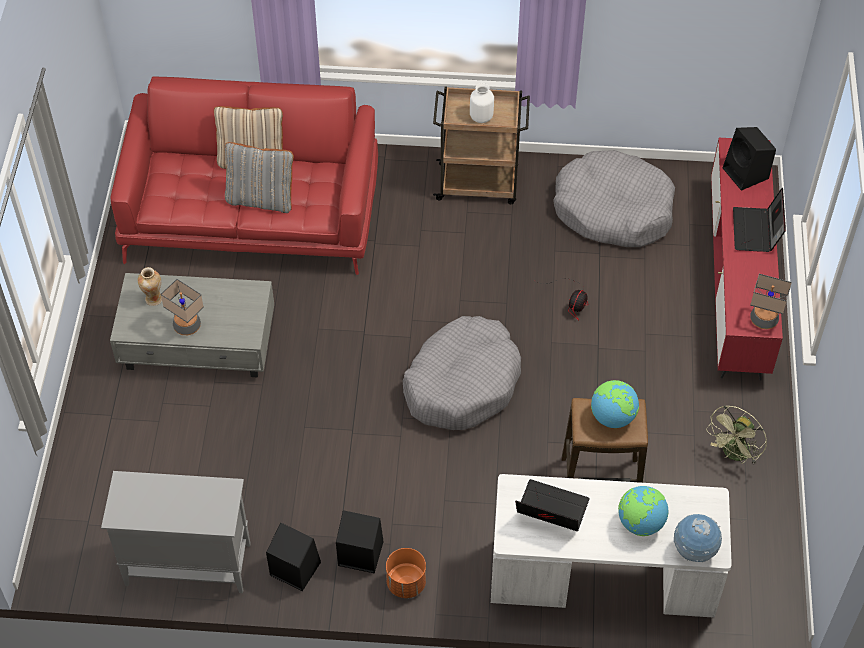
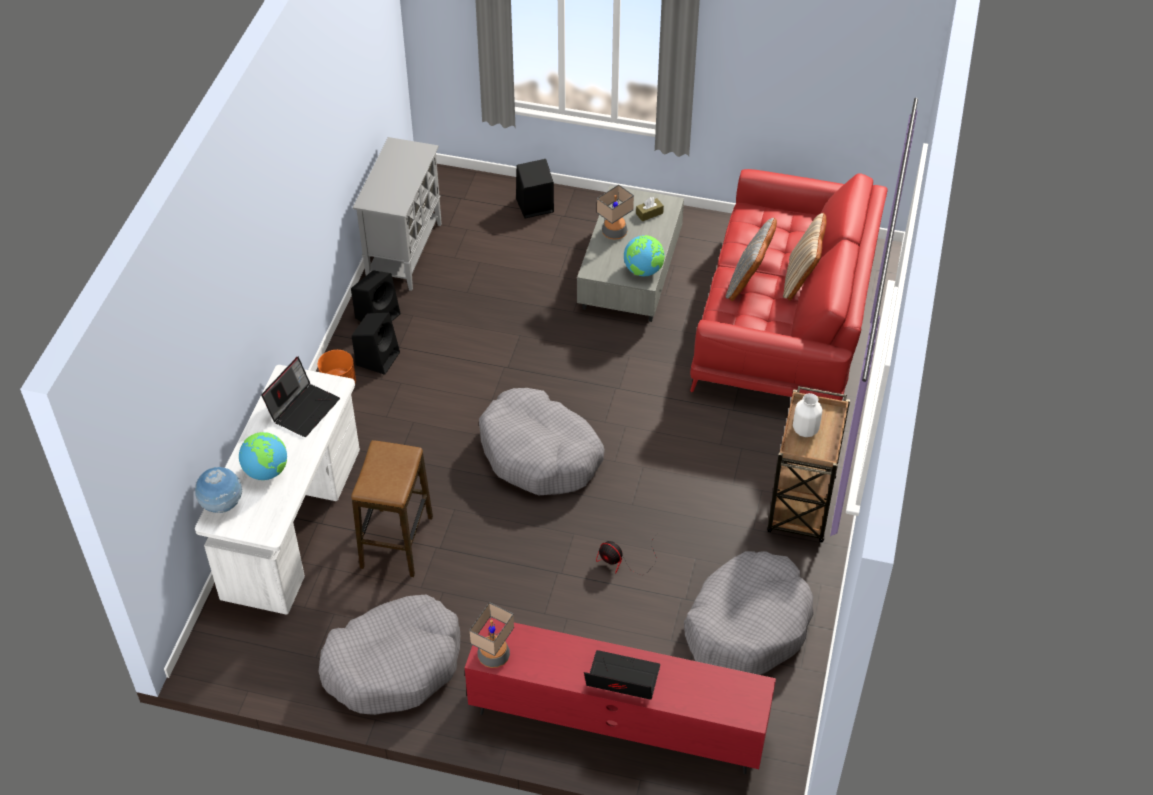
camera: 100 degrees right, 5 degrees down
vase [138,267,162,306] -> brown tissue box [636,197,664,221]
globe [591,380,639,428] -> globe moved to [624,235,665,276]
green fan [706,405,767,464] -> grey dog bed [318,595,460,715]
black speaker [723,127,776,191] -> black speaker moved to [516,159,554,218]

